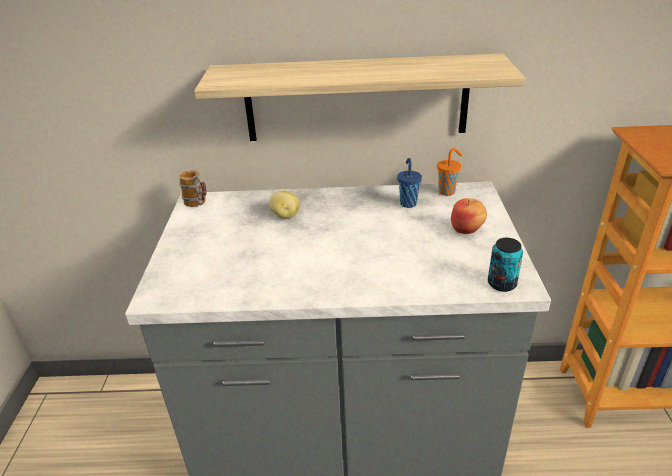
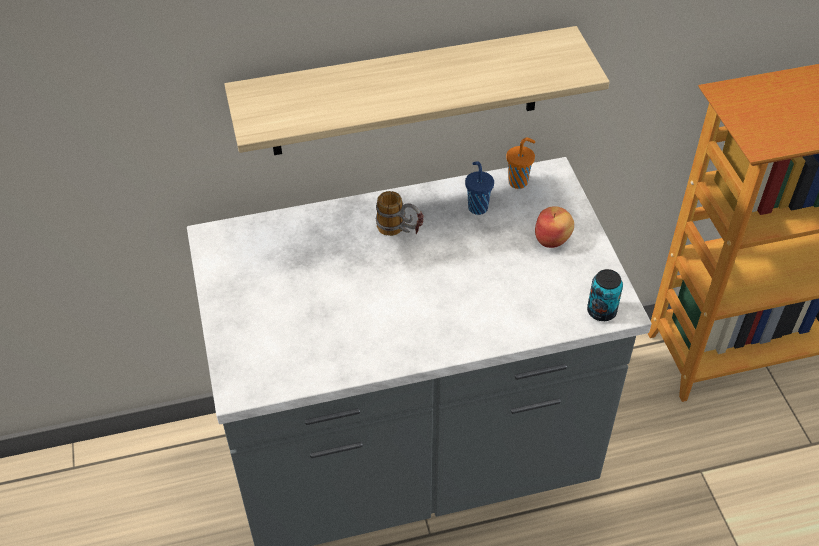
camera: 15 degrees left, 15 degrees up
mug [179,170,207,207] -> mug moved to [376,191,423,236]
potato [269,190,300,219] -> none

